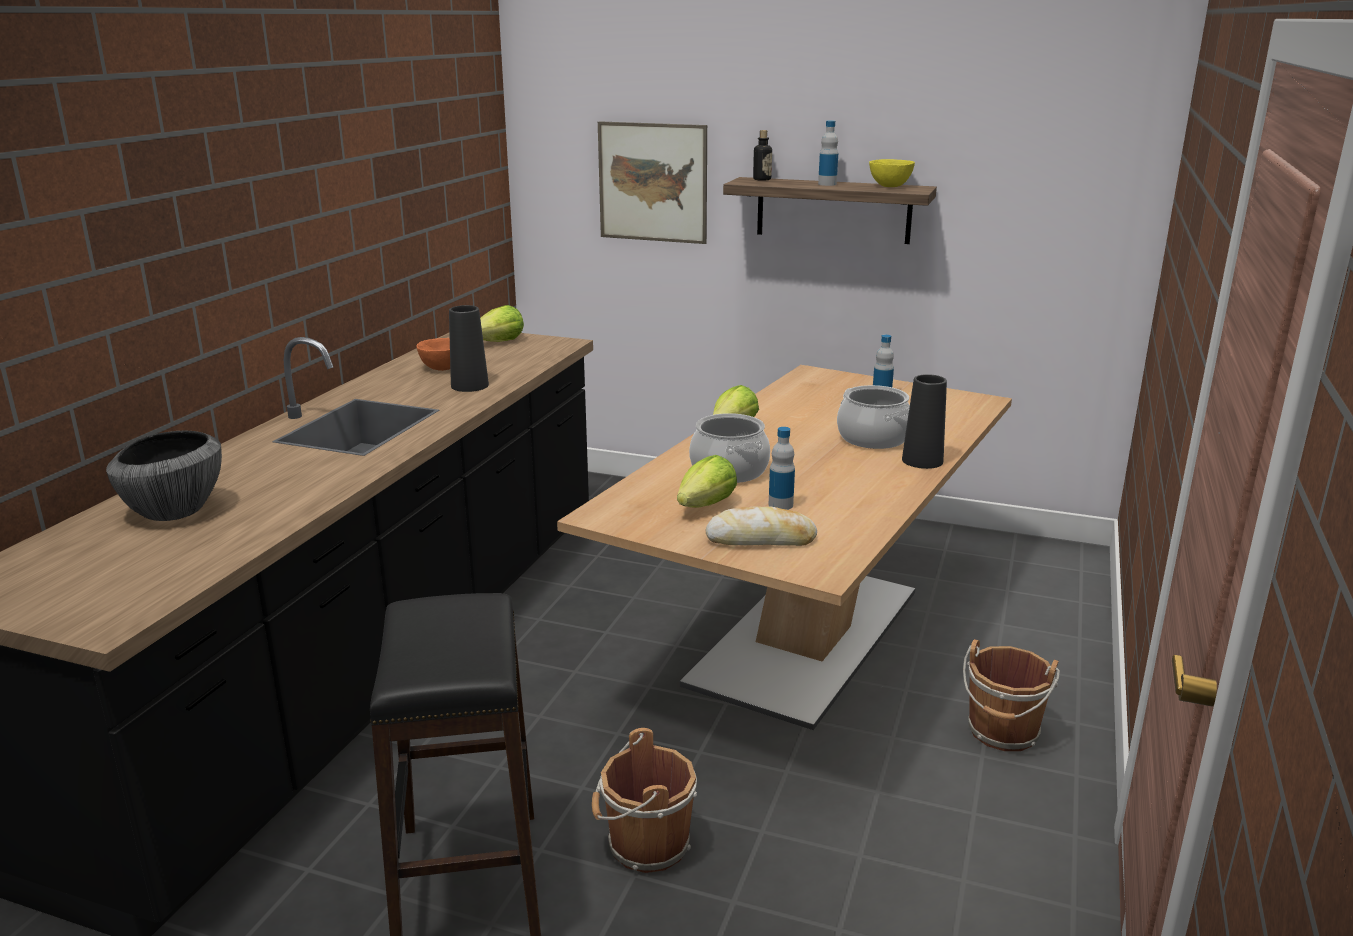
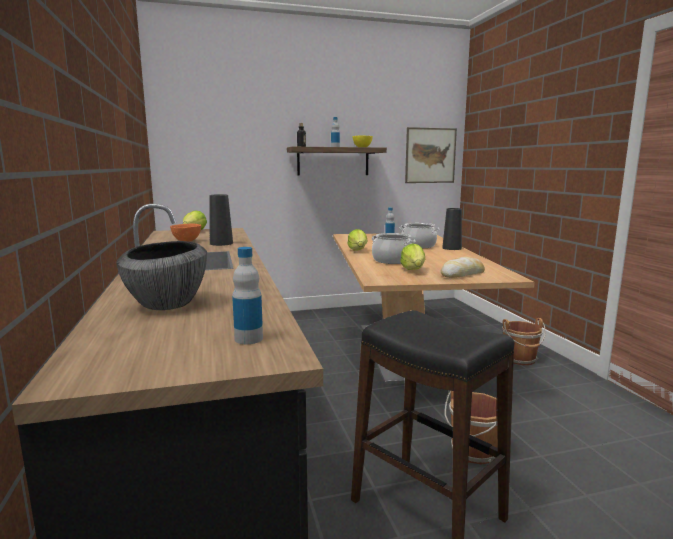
camera: 35 degrees left, 10 degrees down
picture [598,121,707,244] -> picture moved to [405,127,457,183]
bottle [769,427,795,510] -> bottle moved to [232,247,263,344]

